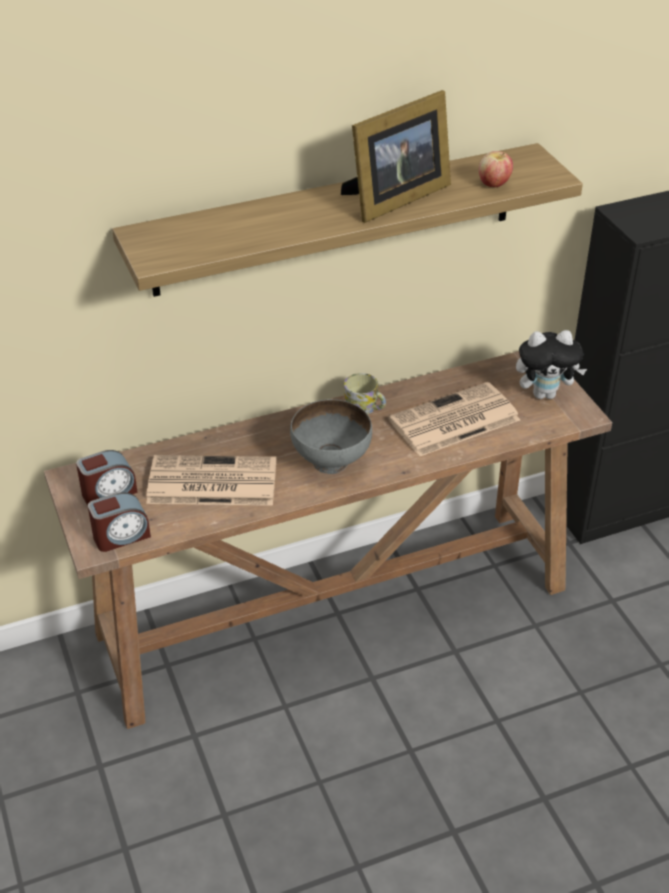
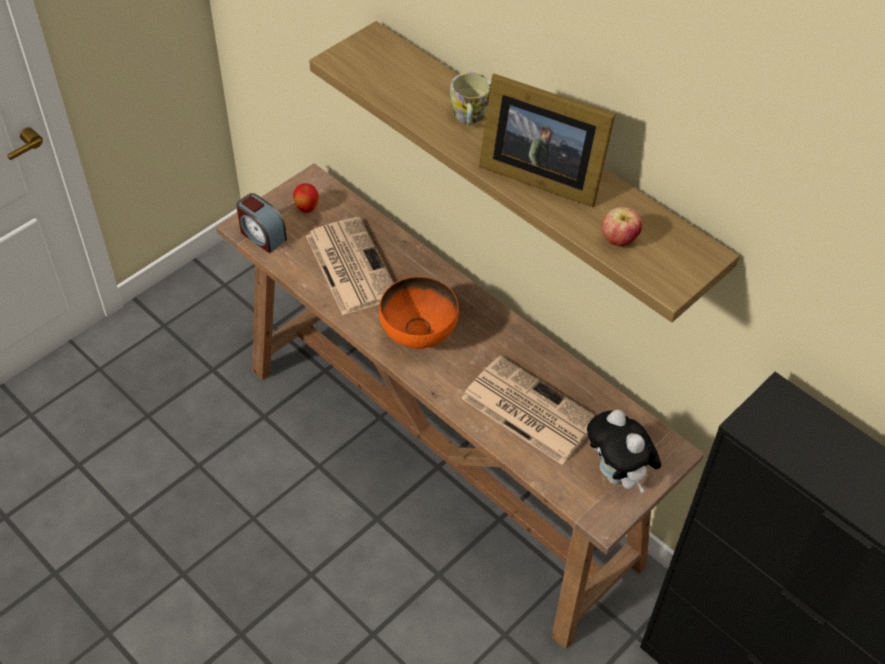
camera: 65 degrees right, 10 degrees up
alarm clock [76,450,138,505] -> apple [293,183,319,213]
grey bowl [290,399,372,474] -> orange bowl [379,277,459,349]
mug [344,373,386,414] -> mug moved to [450,72,491,125]

